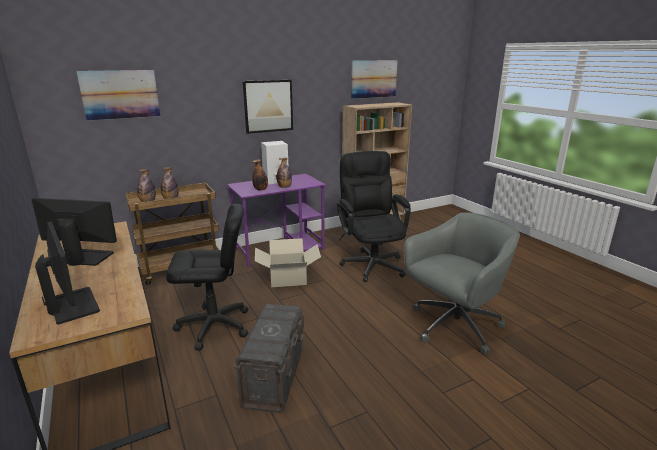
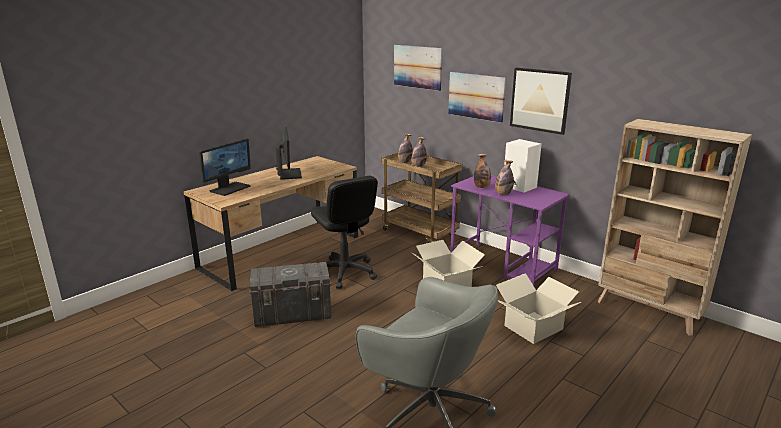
camera: 70 degrees right, 0 degrees up
black office chair [337,151,411,282] -> cardboard box [496,273,581,344]
picture [351,60,398,99] -> picture moved to [448,72,506,123]

